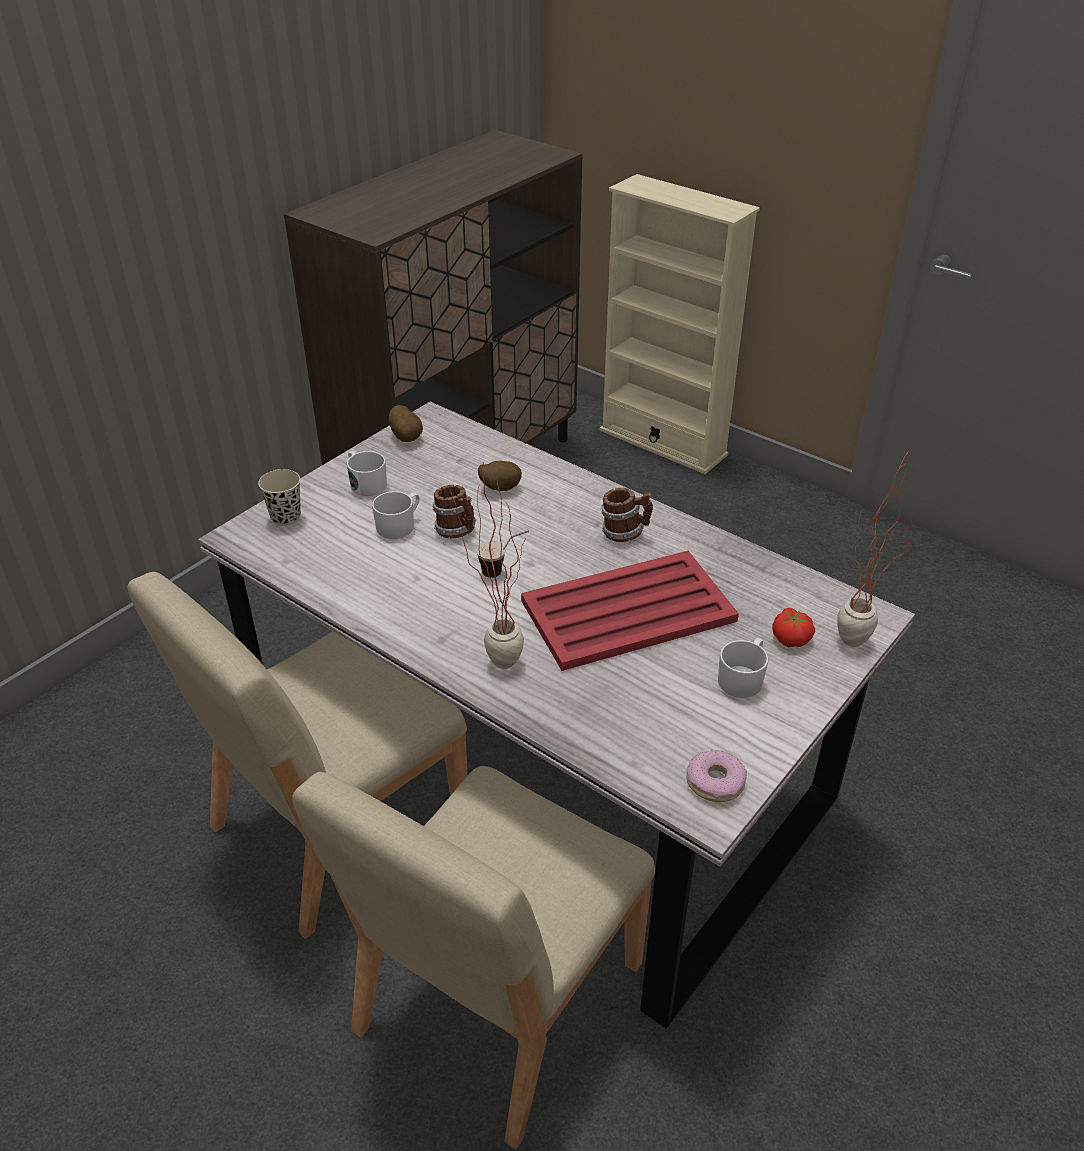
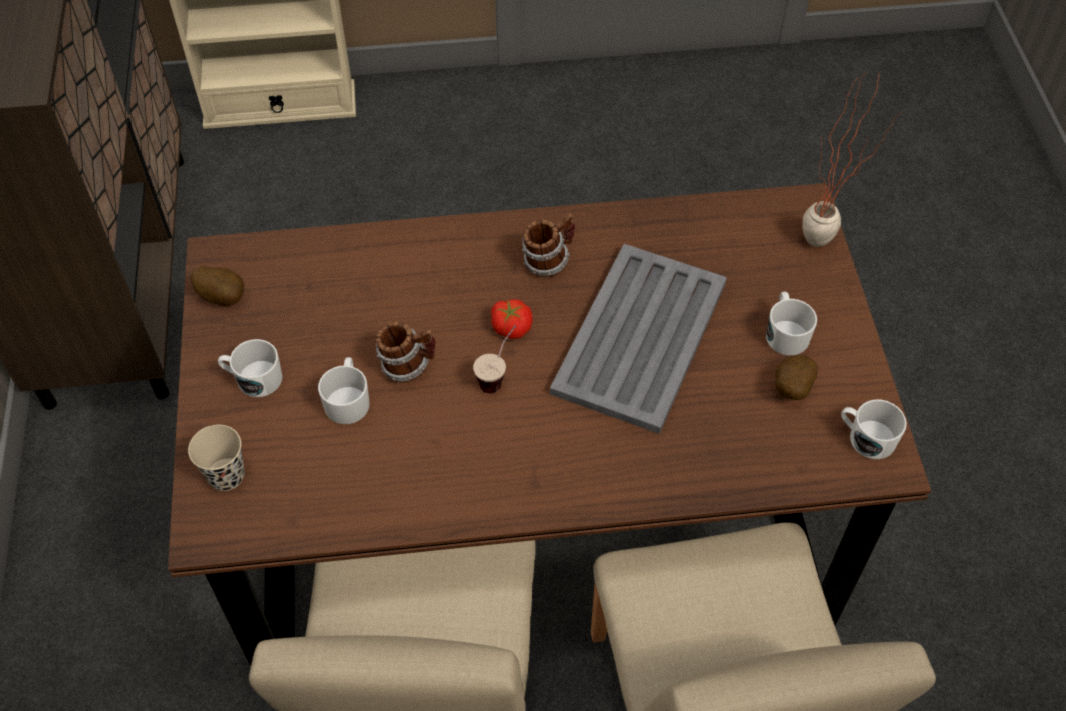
camera: 45 degrees left, 15 degrees up
grey dining table [198,402,915,1029] -> brown dining table [168,183,931,666]
potted plant [450,464,526,669] -> none
potato [478,461,522,491] -> potato moved to [775,355,818,400]
red tray [521,551,739,671] -> grey tray [550,244,727,434]
donut [686,749,747,802] -> white mug [841,400,907,459]
tomato [773,608,815,647] -> tomato moved to [491,299,532,339]

